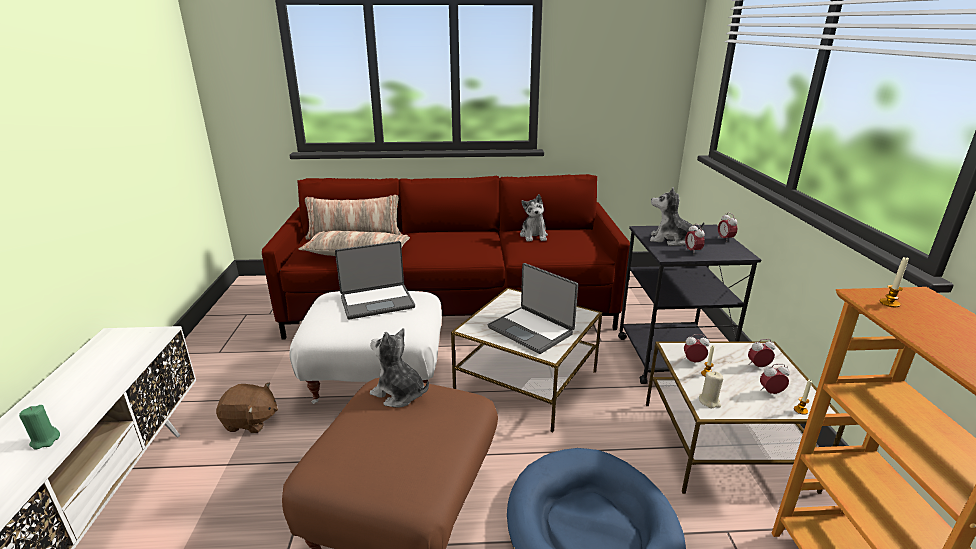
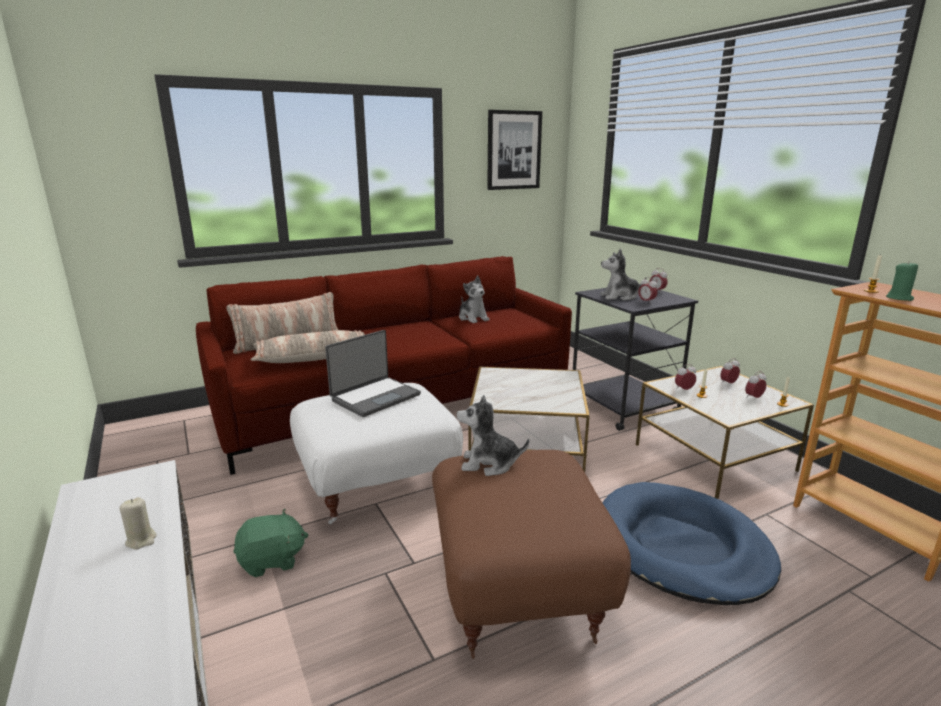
camera: 25 degrees left, 5 degrees down
green candle [19,405,60,450] -> green candle moved to [886,261,918,301]
brown plush toy [216,383,278,433] -> green plush toy [233,509,309,577]
laptop [488,263,578,354] -> none
beige candle [699,371,723,408] -> beige candle moved to [120,497,157,550]
none -> picture [487,110,542,190]

